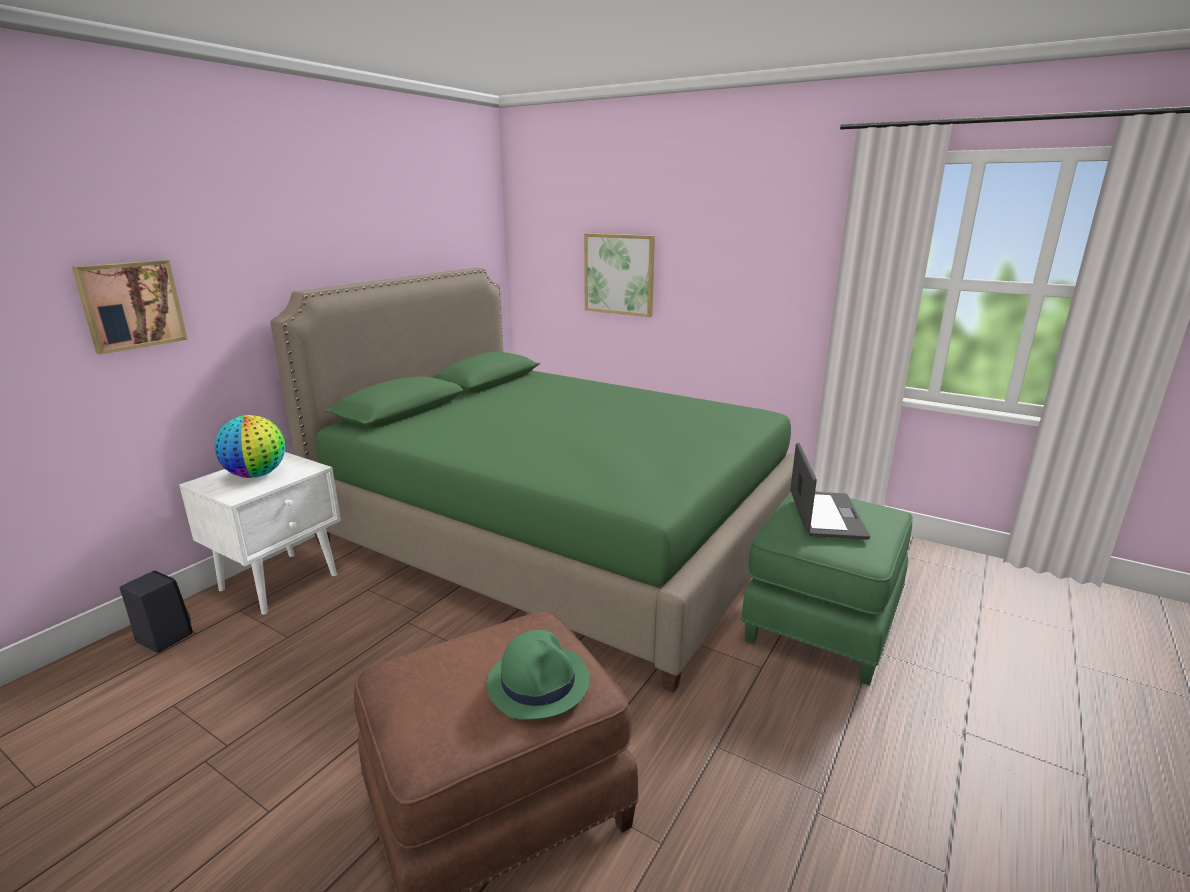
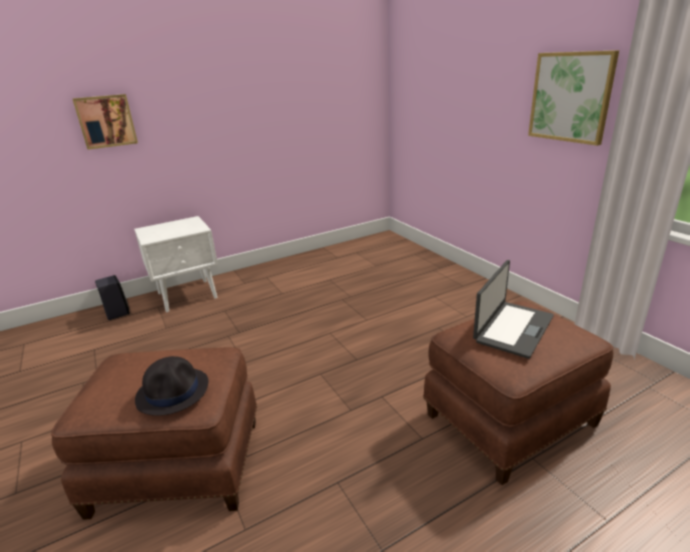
camera: 30 degrees right, 5 degrees up
globe [214,415,285,478] -> none
green bed [270,267,795,693] -> none
green hat [487,630,590,719] -> black hat [135,356,208,416]
picture [584,233,655,317] -> picture moved to [528,50,619,146]
green ottoman [741,491,913,686] -> brown ottoman [423,301,613,485]

